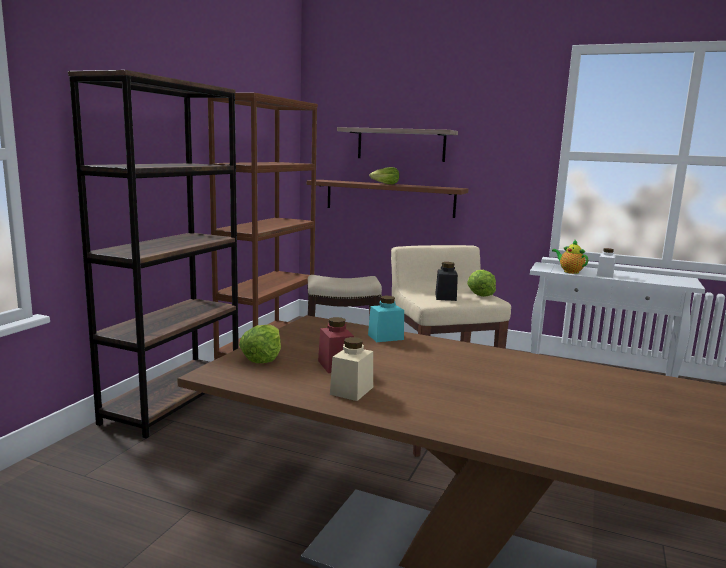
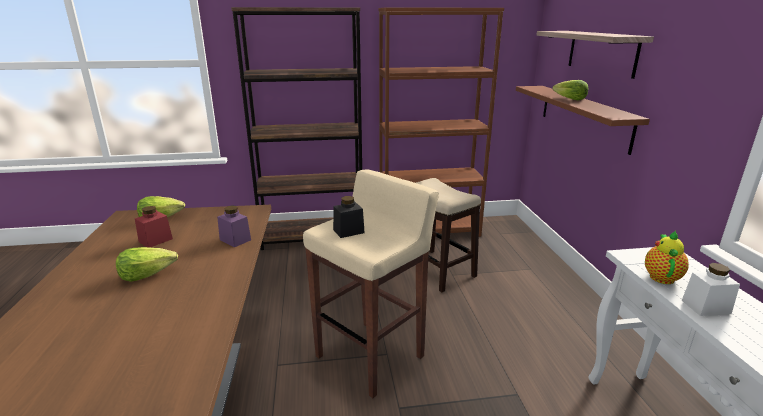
camera: 60 degrees right, 10 degrees up
beige jar [330,337,373,401] -> none
turquoise jar [368,296,404,342] -> purple jar [217,205,251,247]
lettuce [467,270,496,297] -> lettuce moved to [116,247,178,282]

